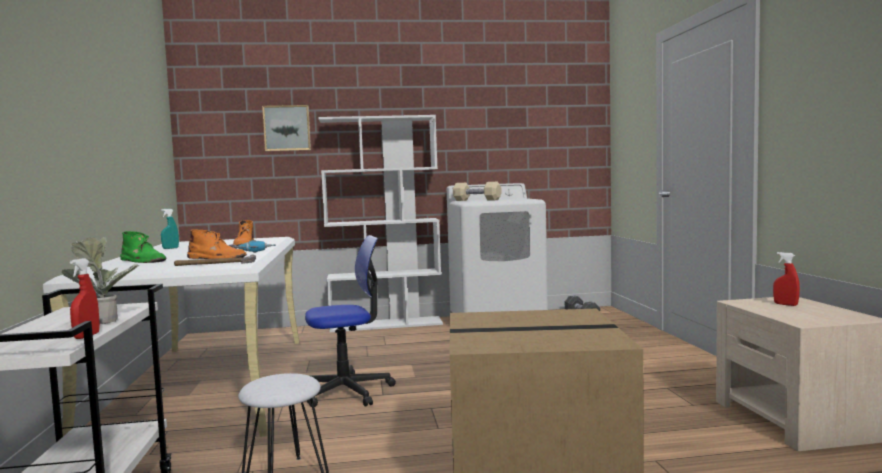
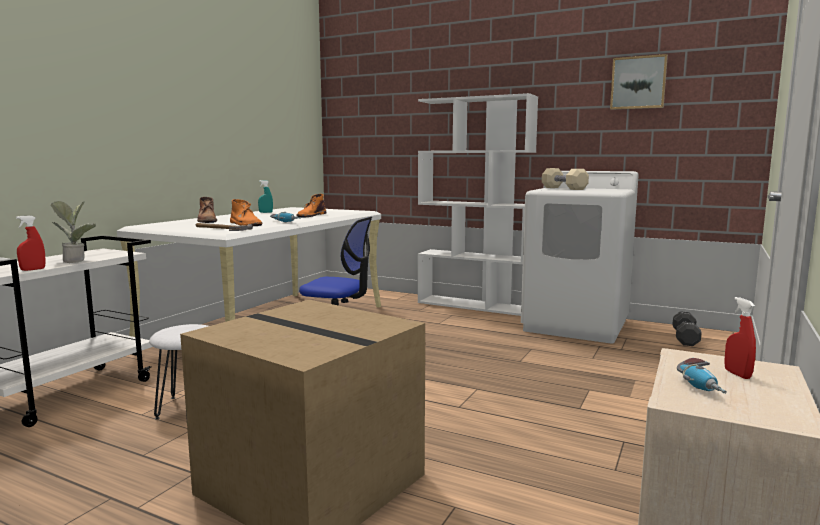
camera: 35 degrees right, 5 degrees up
green boot [120,231,166,263] -> brown boot [197,197,217,223]
picture [262,105,311,151] -> picture moved to [610,54,668,110]
none -> power drill [677,358,727,394]

